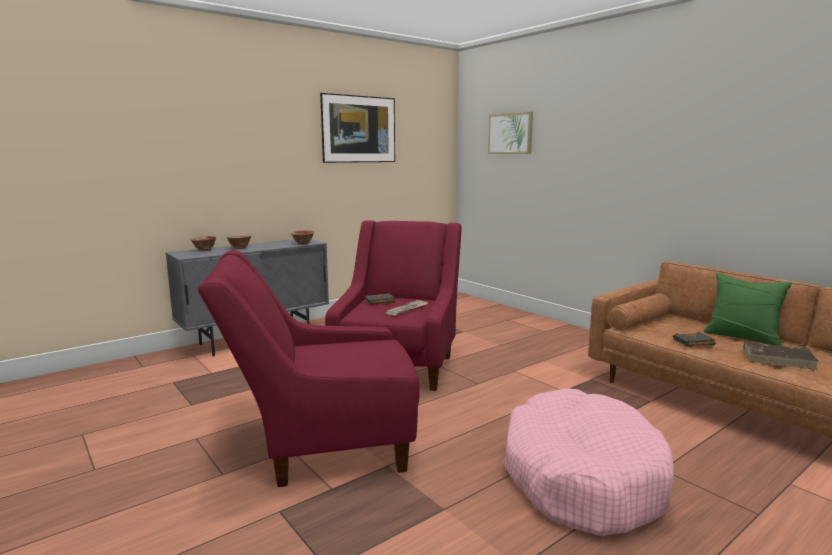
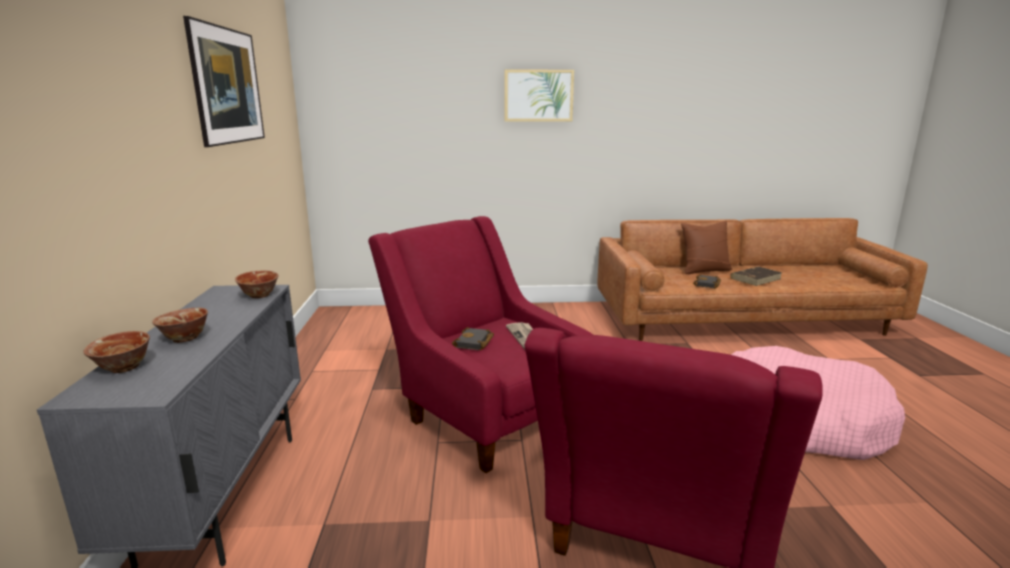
camera: 55 degrees left, 5 degrees up
picture [488,112,533,154] -> picture moved to [505,69,574,122]
green pillow [704,273,792,346] -> brown pillow [681,221,732,274]

